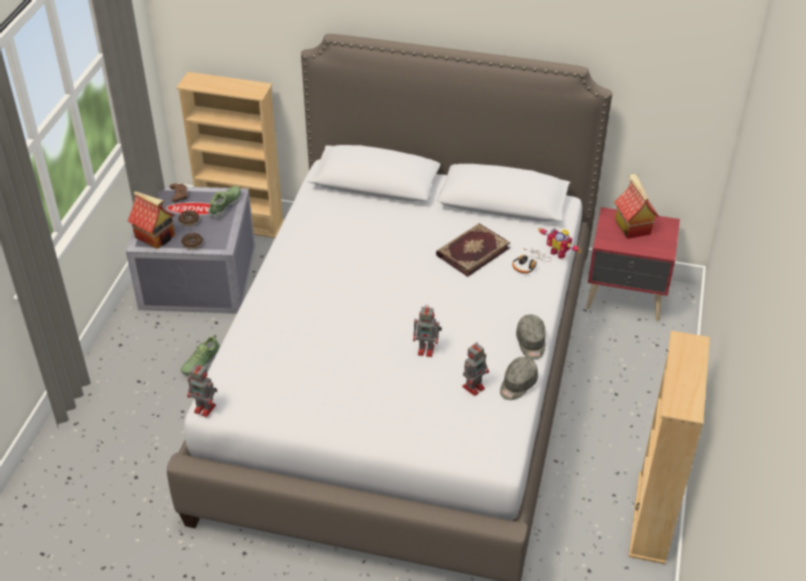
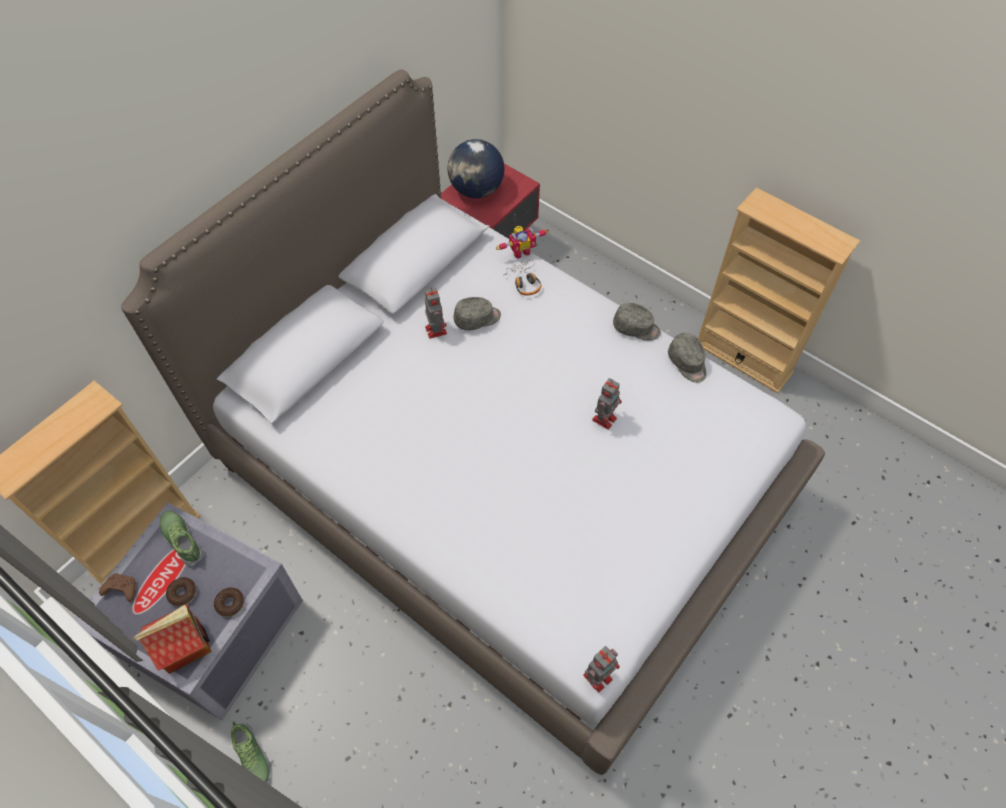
camera: 65 degrees left, 15 degrees up
shoe [181,335,220,375] -> shoe moved to [231,722,271,782]
book [436,223,510,277] -> grey cap [454,297,501,331]
toy robot [462,342,489,396] -> toy robot moved to [425,287,447,339]
toy house [614,174,659,239] -> globe [447,139,505,198]

